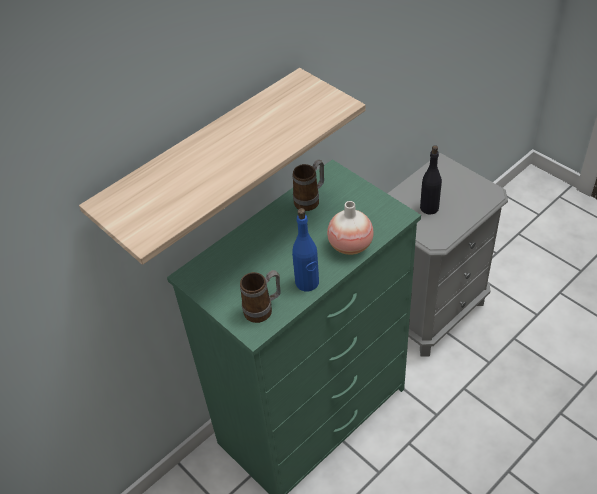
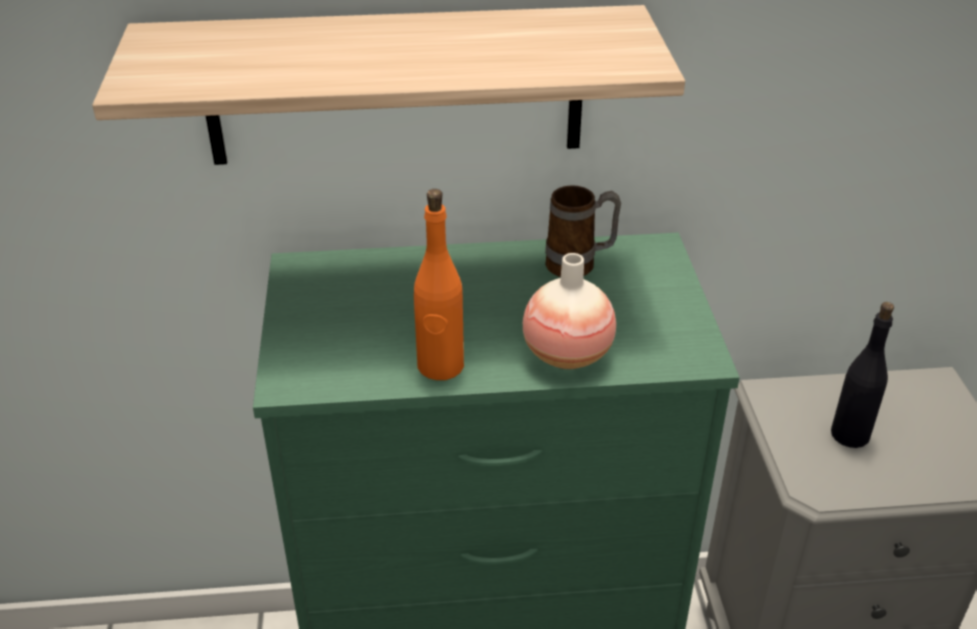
camera: 35 degrees right, 10 degrees down
mug [240,270,281,323] -> none
blue bottle [292,208,319,291] -> orange bottle [414,189,464,380]

